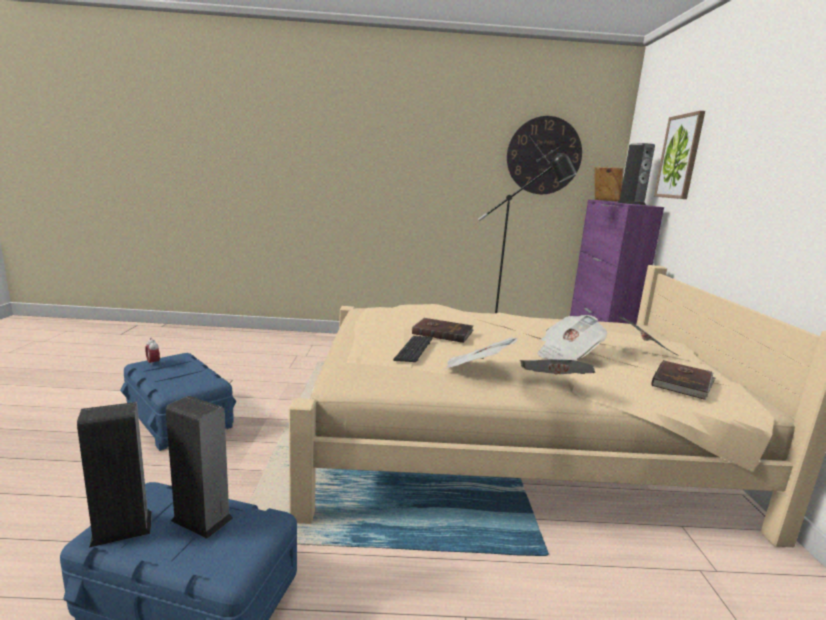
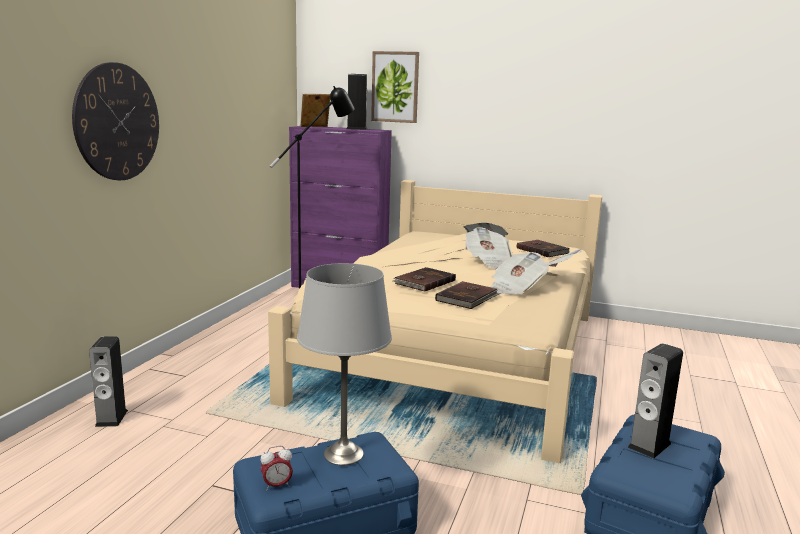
camera: 70 degrees left, 0 degrees up
speaker [77,402,152,548] -> speaker moved to [89,336,128,427]
keyboard [393,336,433,362] -> brown book [435,281,500,309]
wall clock [507,116,582,194] -> wall clock moved to [72,62,159,180]
none -> grey table lamp [297,263,392,465]

